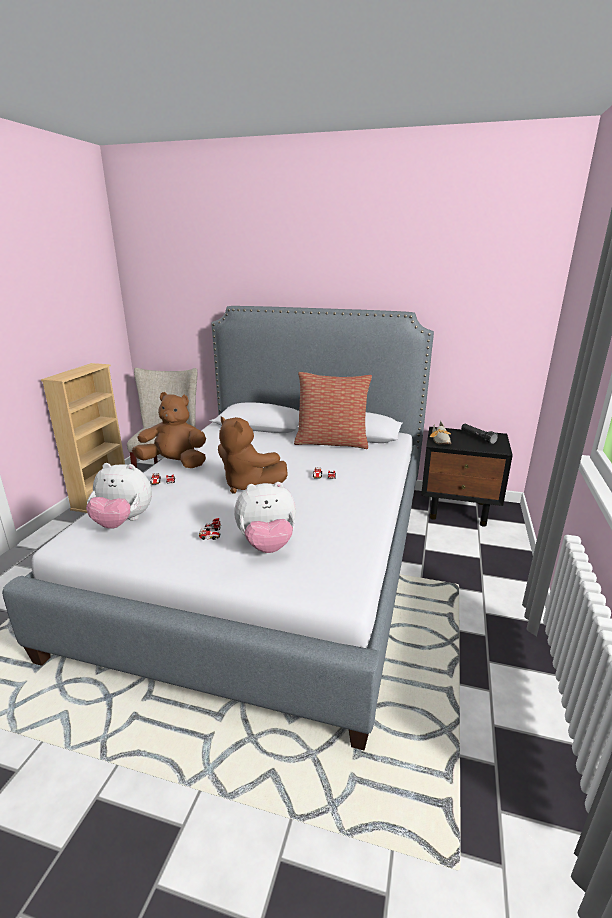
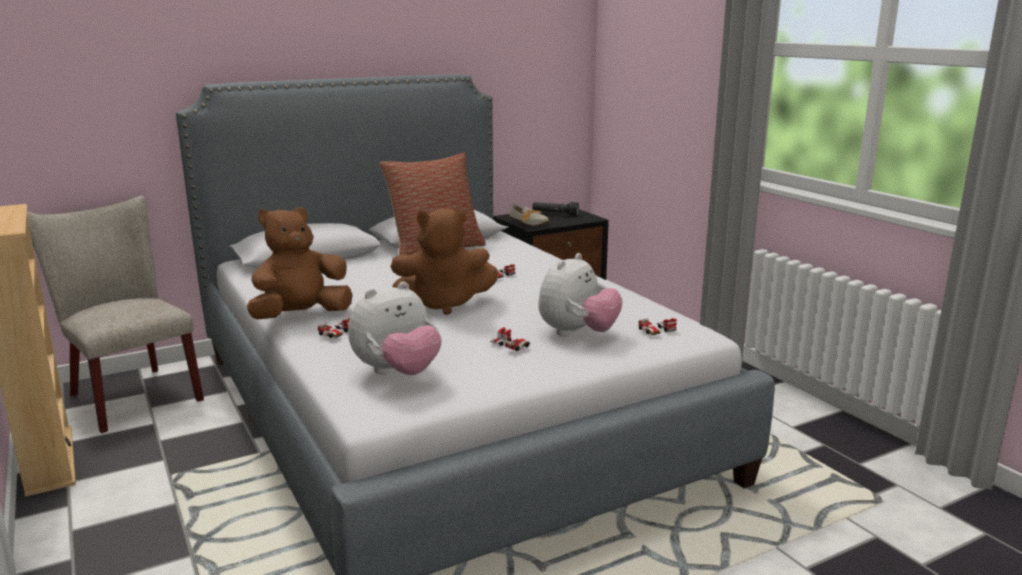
camera: 45 degrees left, 5 degrees down
none -> toy car [639,318,677,335]

